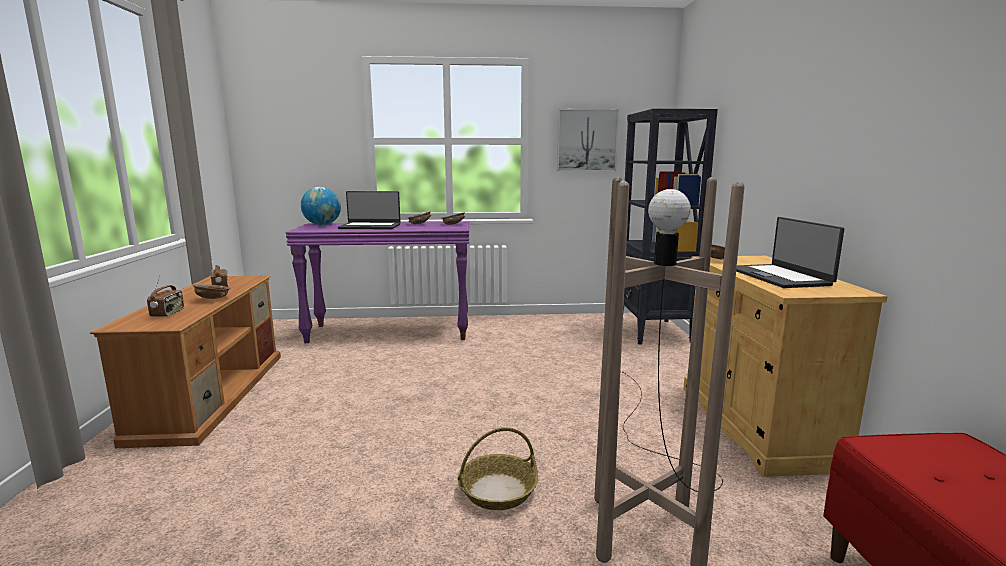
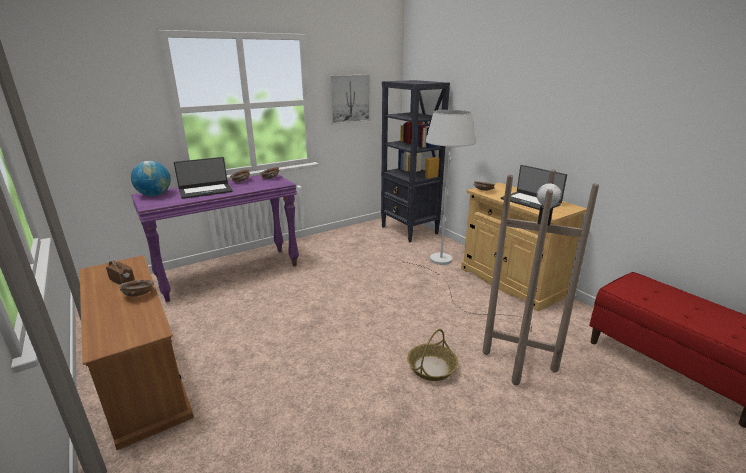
camera: 30 degrees left, 10 degrees up
radio [147,275,184,317] -> none
none -> white floor lamp [426,110,476,265]

